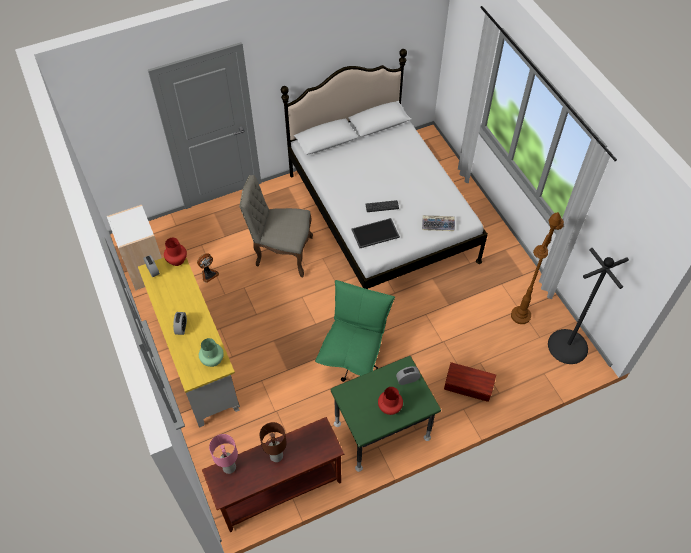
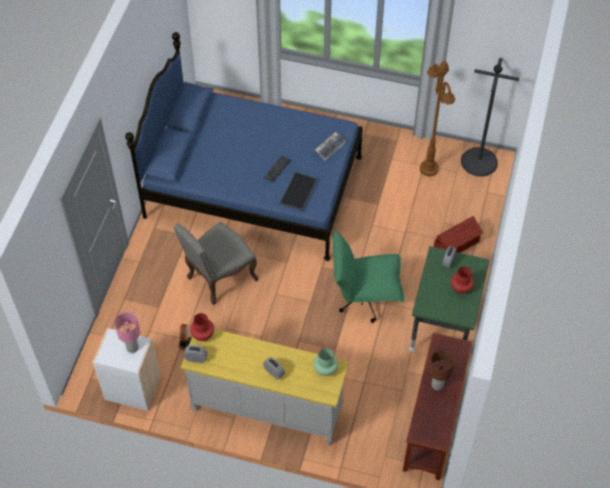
camera: 50 degrees left, 0 degrees up
pink table lamp [209,434,238,474] -> pink table lamp moved to [115,312,140,353]
white bed [281,49,488,289] -> blue bed [125,32,363,261]
green office chair [315,280,395,382] -> green office chair turned 60 degrees counterclockwise [333,230,404,323]

